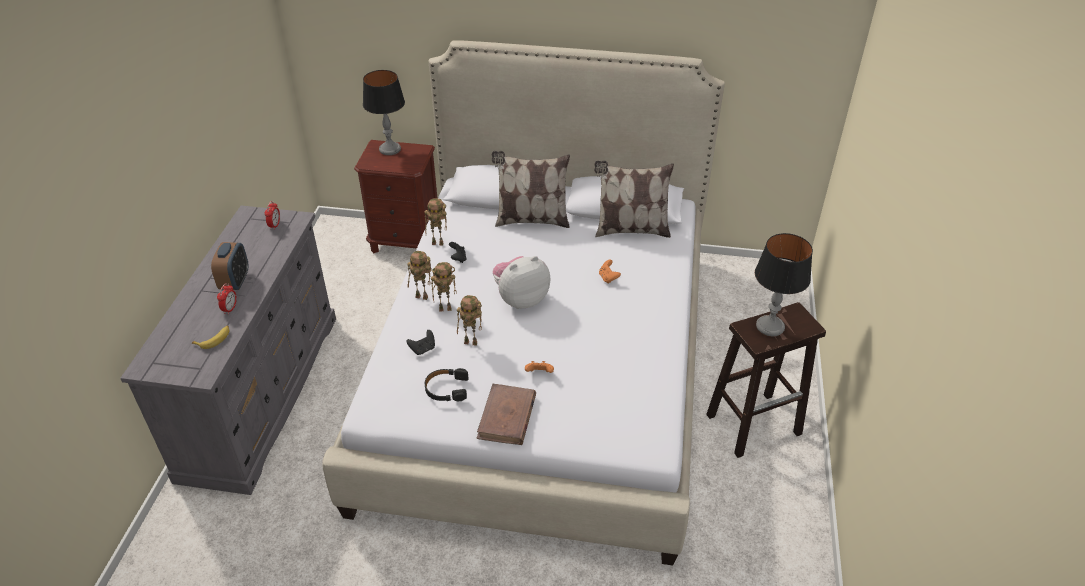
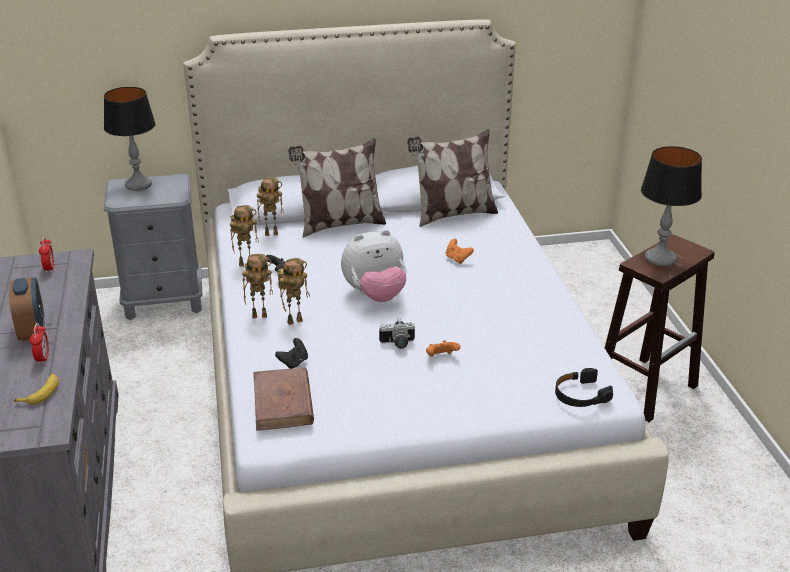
camera: 20 degrees left, 10 degrees down
brown nightstand [354,140,438,253] -> grey nightstand [104,174,203,320]
black headphones [425,368,469,401] -> black headphones moved to [555,368,613,407]
toy robot [457,295,482,346] -> toy robot moved to [257,177,284,236]
brown book [477,384,536,445] -> brown book moved to [253,367,314,431]
plush toy [493,256,550,309] -> plush toy turned 150 degrees counterclockwise [341,230,407,302]
none -> camera [379,319,415,349]

